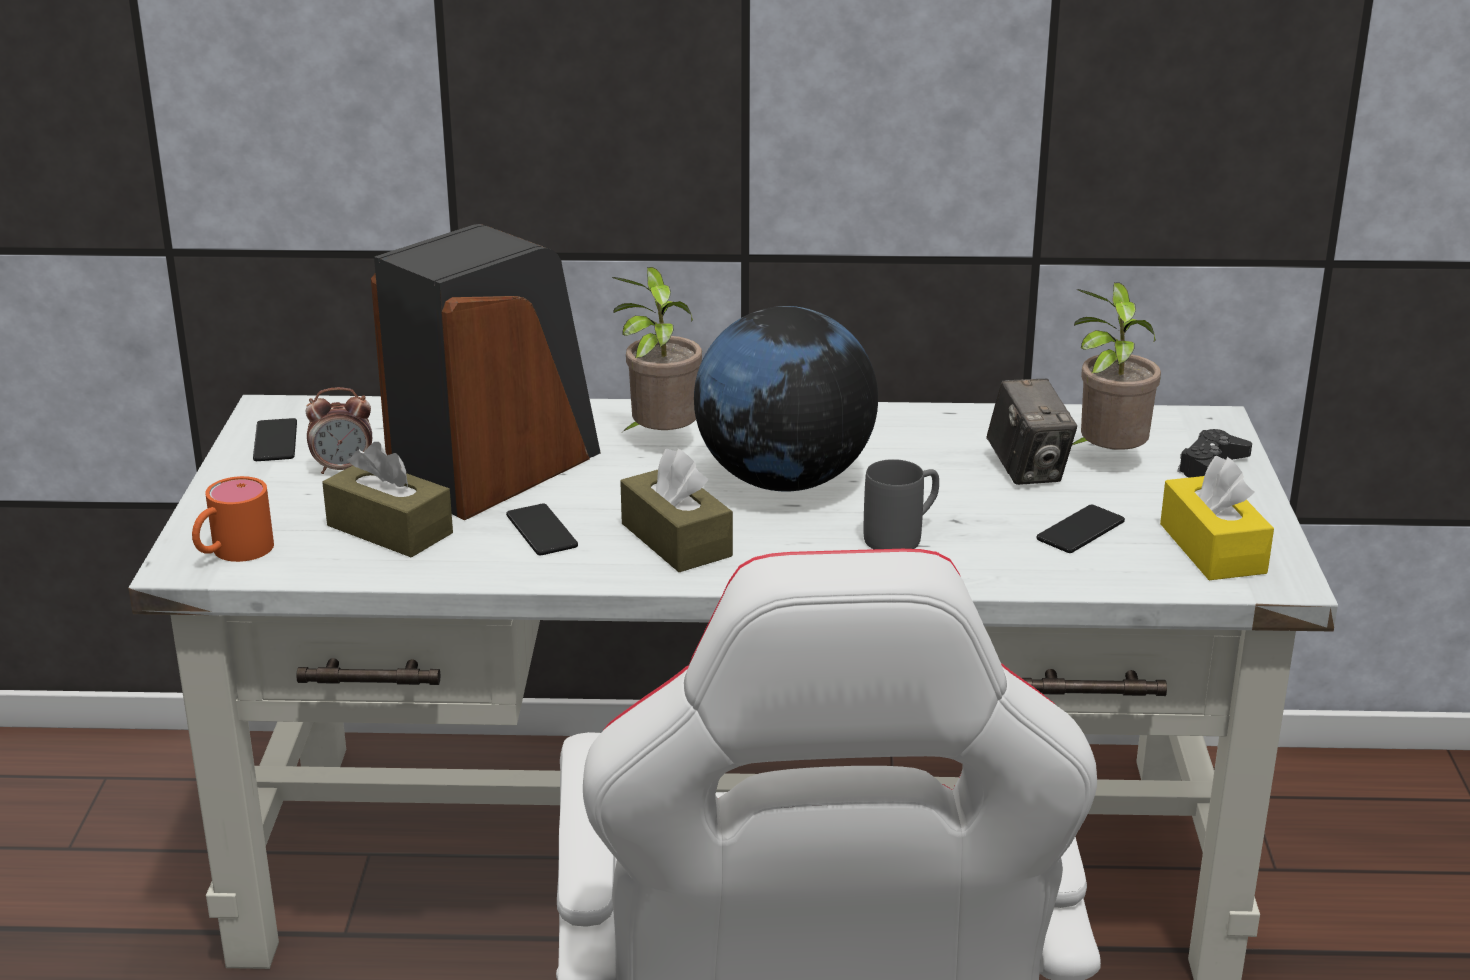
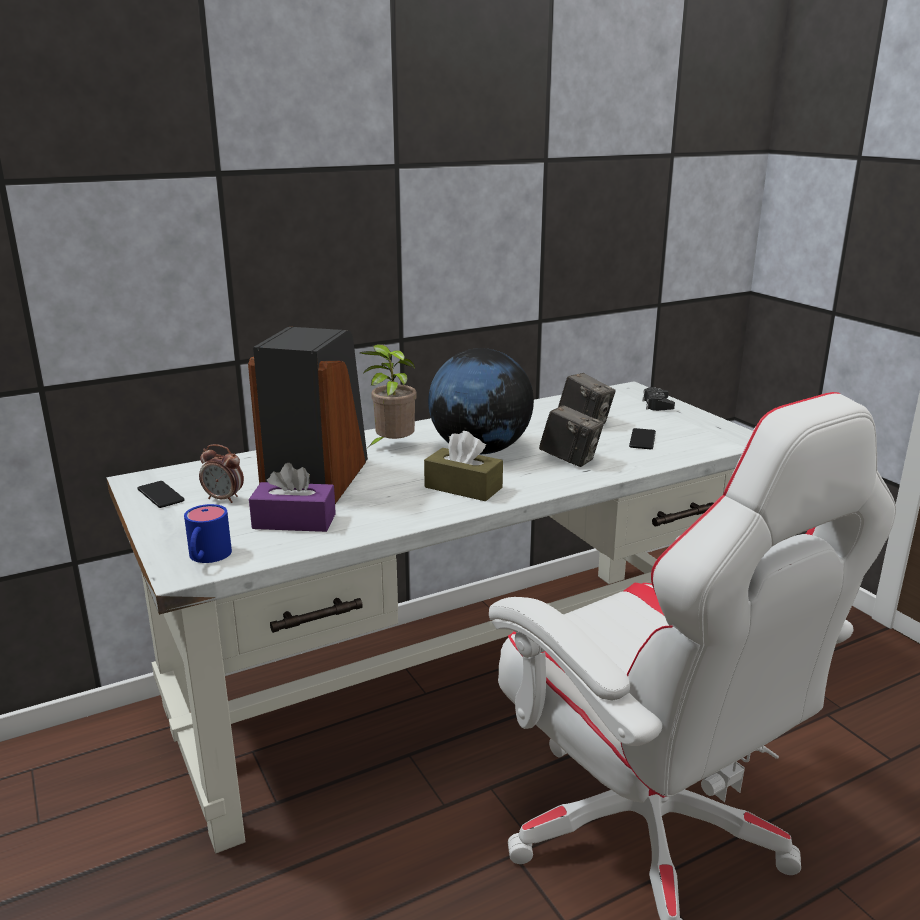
camera: 30 degrees left, 5 degrees down
orange mug [192,476,274,562] -> blue mug [184,504,232,563]
alarm clock [306,387,372,474] -> alarm clock turned 60 degrees clockwise [199,444,244,503]
brown tissue box [322,442,453,558] -> purple tissue box [249,463,336,532]
phone [506,503,578,556] -> none
grey mug [864,459,939,549] -> camera [539,405,604,467]
potted plant [1072,282,1161,450] -> none
yellow tissue box [1160,456,1274,580] -> none

